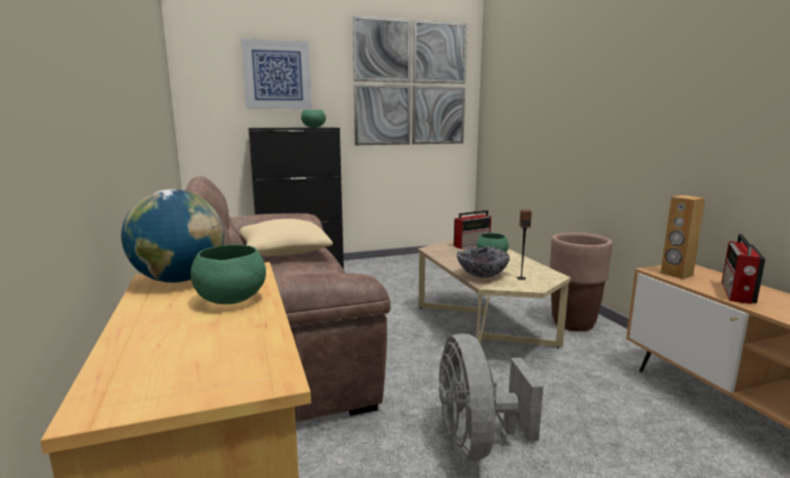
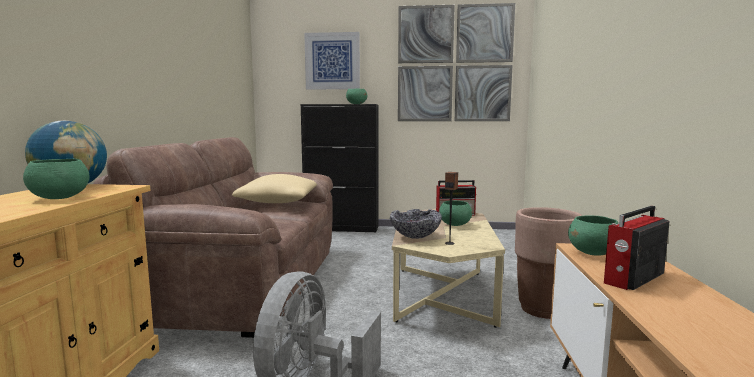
camera: 25 degrees right, 5 degrees down
brown speaker [661,195,705,279] -> green bowl [568,215,618,256]

